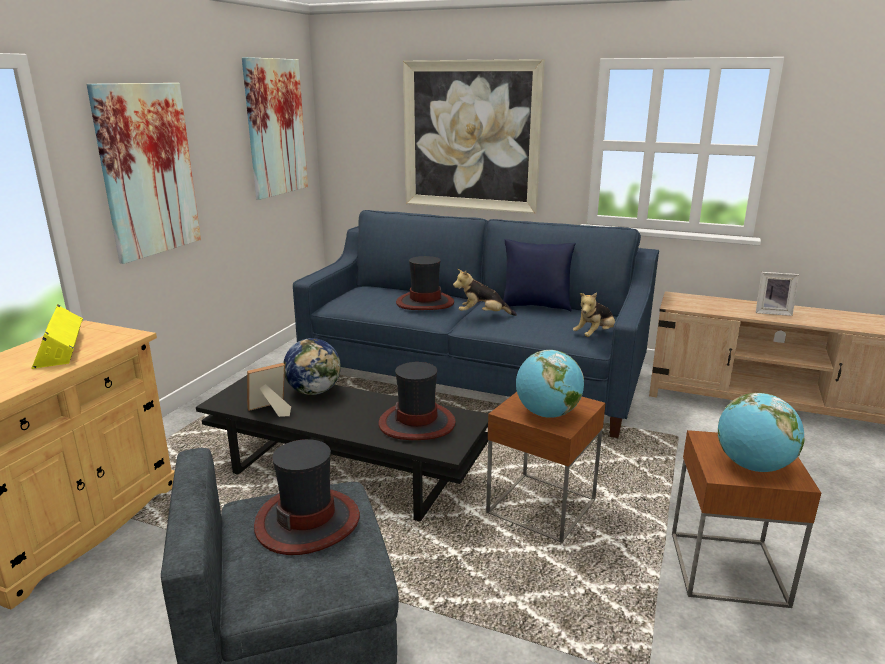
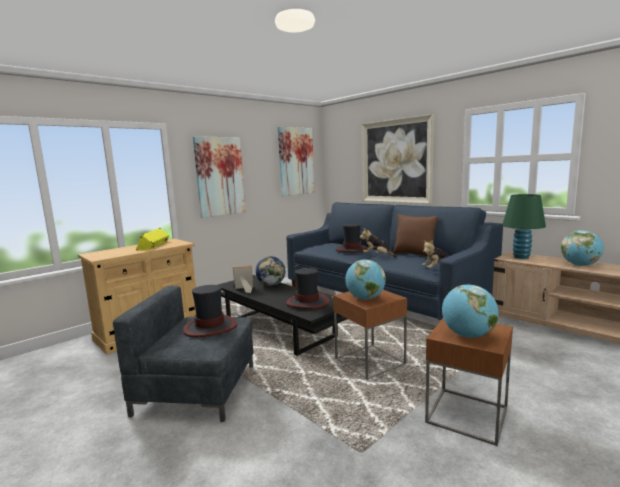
camera: 25 degrees right, 10 degrees down
blue pillow [503,239,576,311] -> brown pillow [393,214,439,256]
picture frame [756,272,799,316] -> globe [561,230,604,266]
none -> green table lamp [502,194,546,259]

